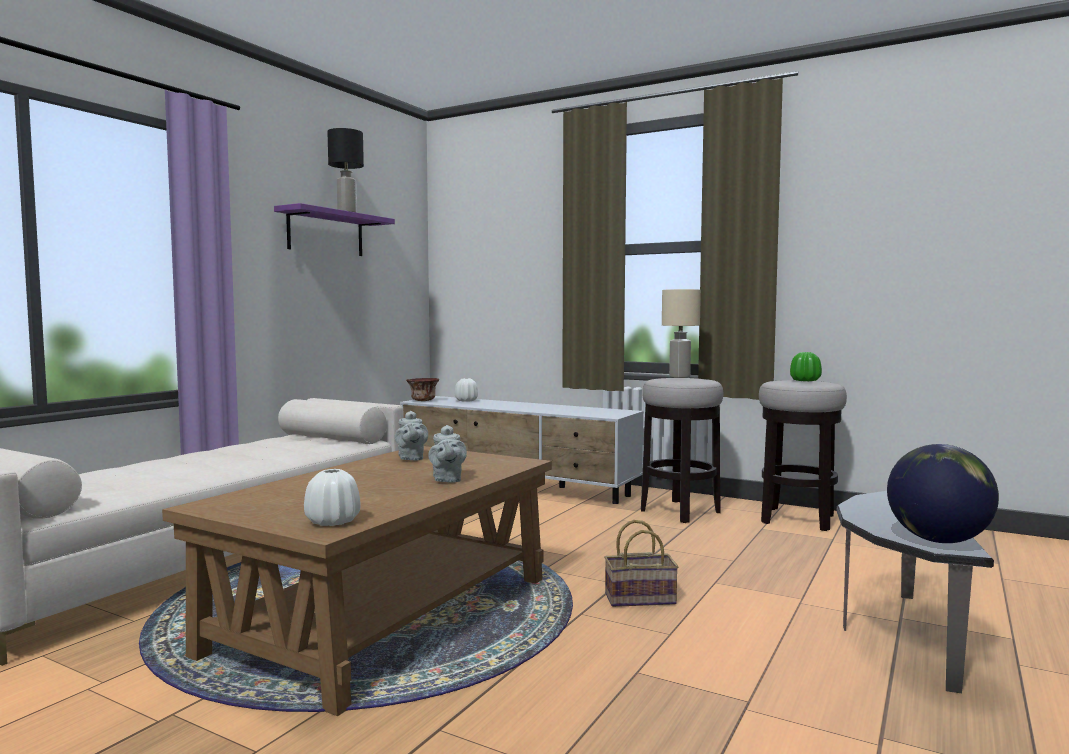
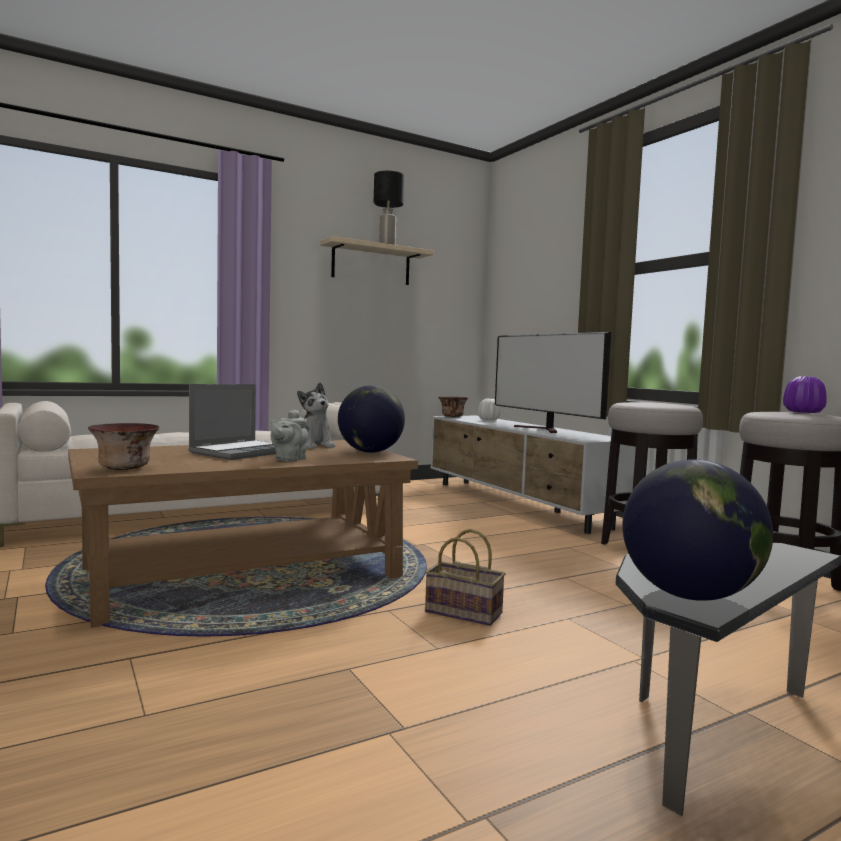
camera: 30 degrees right, 0 degrees up
purple shelf [274,203,395,256] -> beige shelf [320,236,434,285]
white vase [304,469,360,526] -> bowl [88,423,160,470]
grey teapot [395,411,428,460] -> plush toy [297,382,335,449]
beige table lamp [662,289,701,378] -> none
green vase [790,352,822,381] -> purple vase [783,376,827,413]
none -> laptop [188,384,276,460]
none -> globe [338,385,405,453]
none -> television [495,332,611,433]

